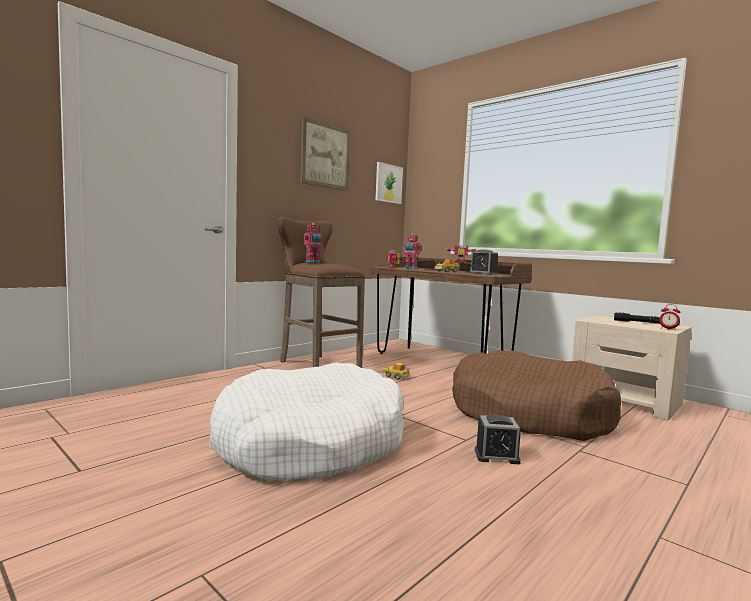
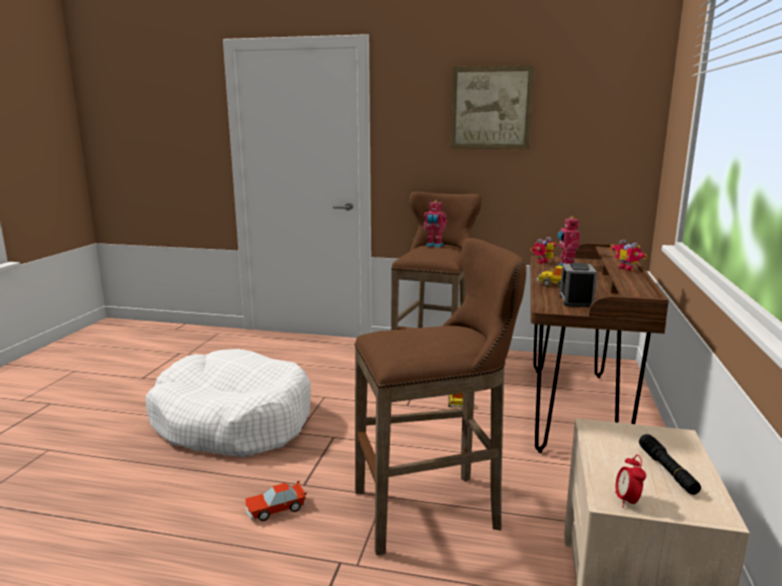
camera: 60 degrees right, 10 degrees up
picture [376,162,403,204] -> none
brown dog bed [452,350,621,441] -> brown stool [354,238,526,555]
alarm clock [475,415,521,464] -> toy car [245,480,307,521]

